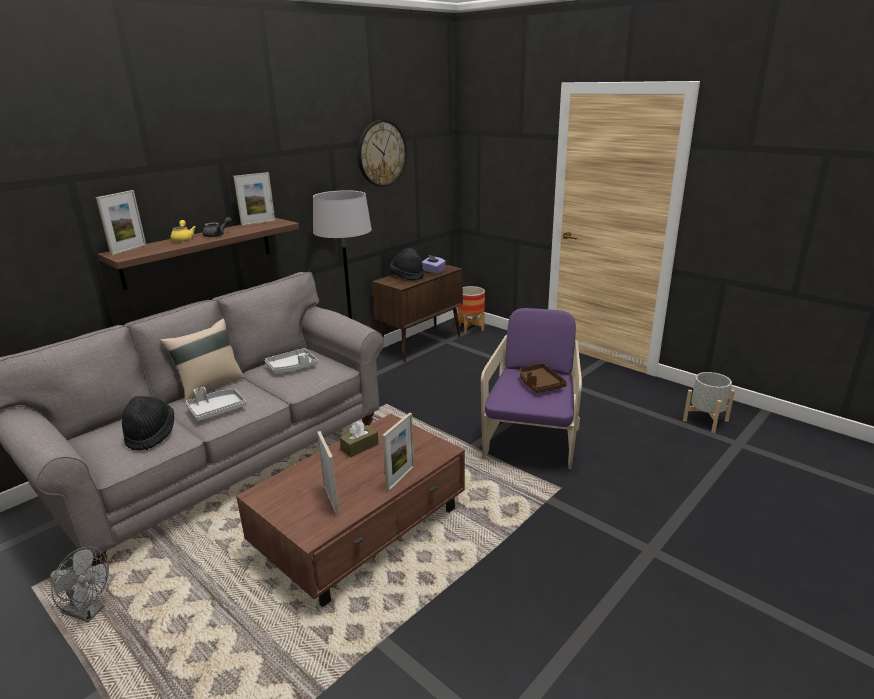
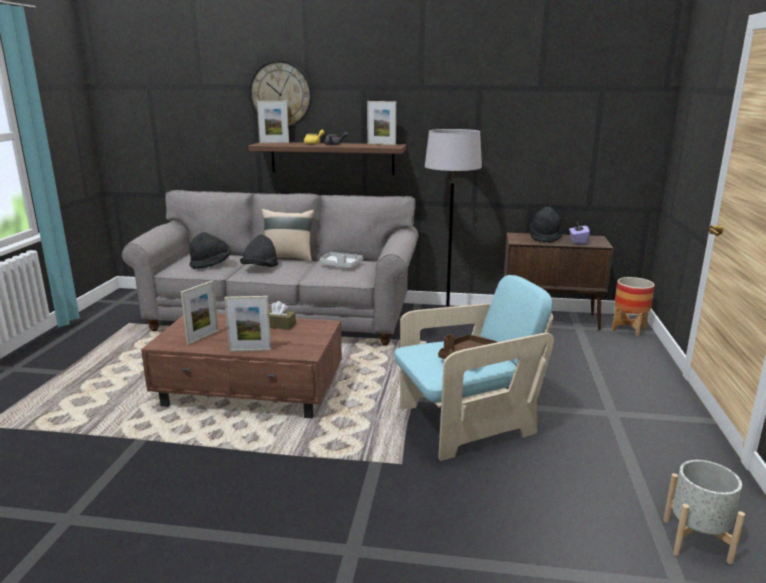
camera: 55 degrees right, 5 degrees down
grey fan [50,547,109,622] -> none
grey tray [185,387,246,421] -> black hat [240,235,278,267]
wall clock [357,120,407,187] -> wall clock moved to [249,60,312,127]
purple armchair [481,308,582,469] -> turquoise armchair [395,275,554,461]

